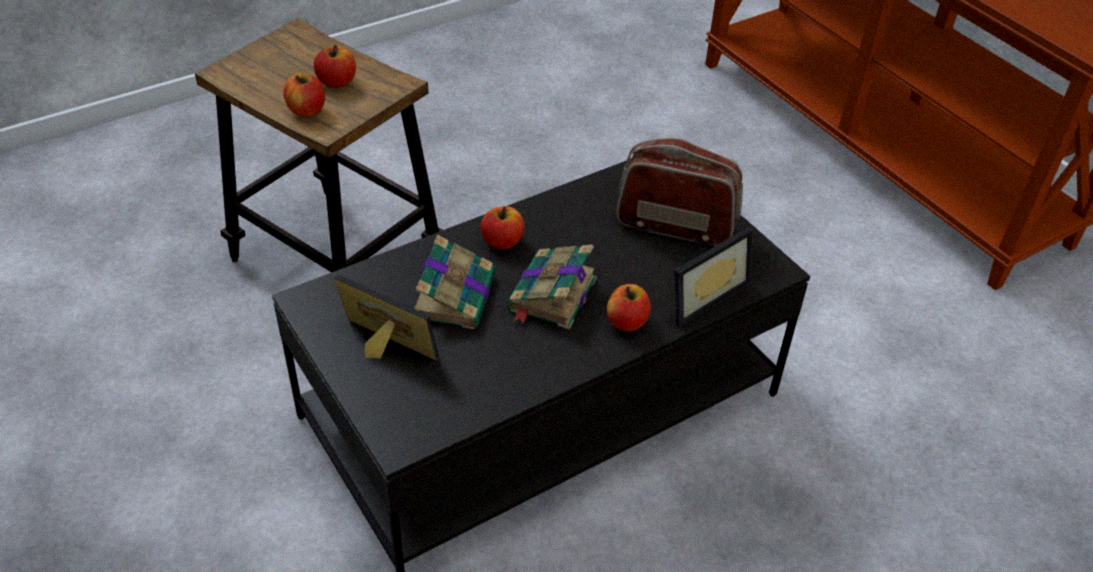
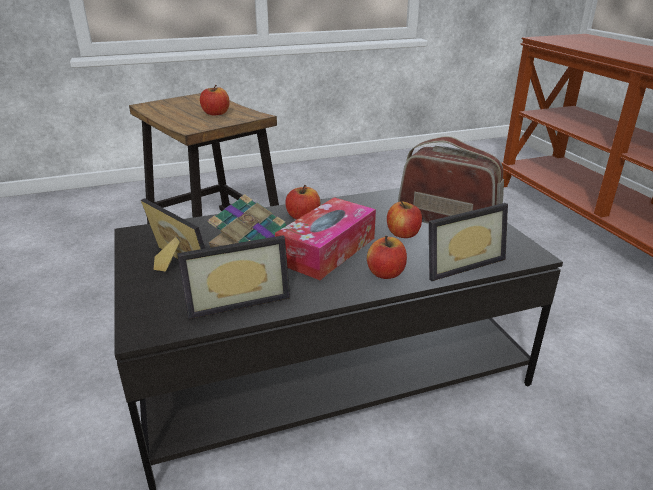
camera: 15 degrees right, 15 degrees down
apple [283,73,325,117] -> apple moved to [387,201,422,238]
book [507,244,597,329] -> tissue box [275,197,376,280]
none -> picture frame [177,235,290,319]

